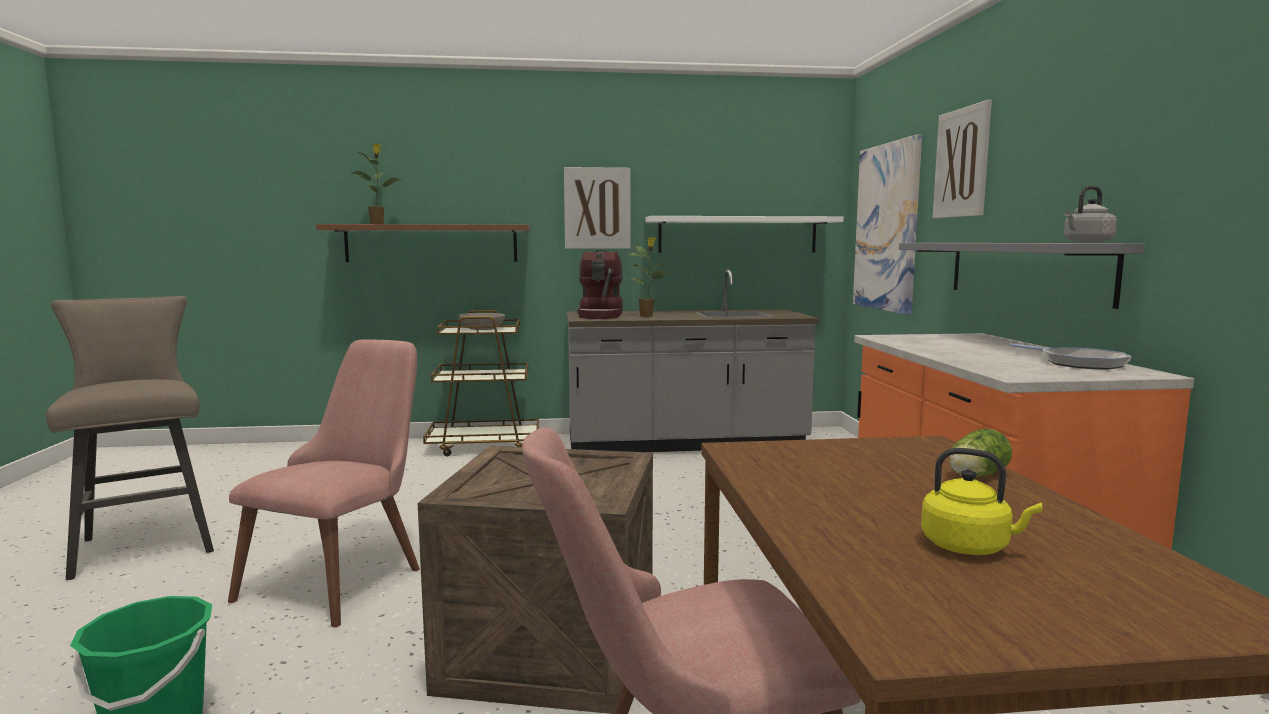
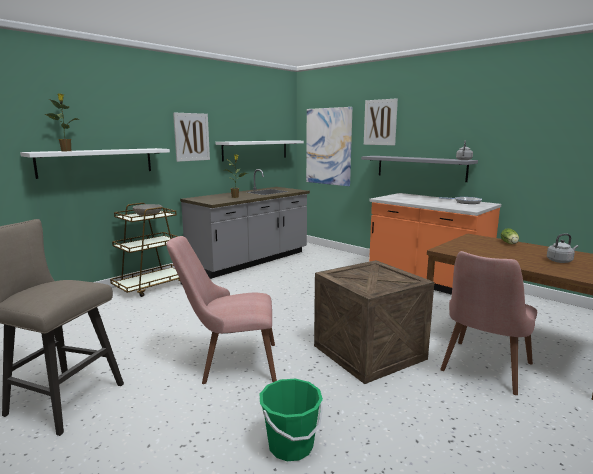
camera: 40 degrees left, 5 degrees up
pink chair [228,340,420,627] -> pink chair turned 75 degrees counterclockwise [166,236,277,384]
brown shelf [316,224,530,262] -> white shelf [20,148,170,179]
coffee machine [577,250,623,319] -> none
yellow kettle [921,448,1042,555] -> grey kettle [547,234,578,263]

